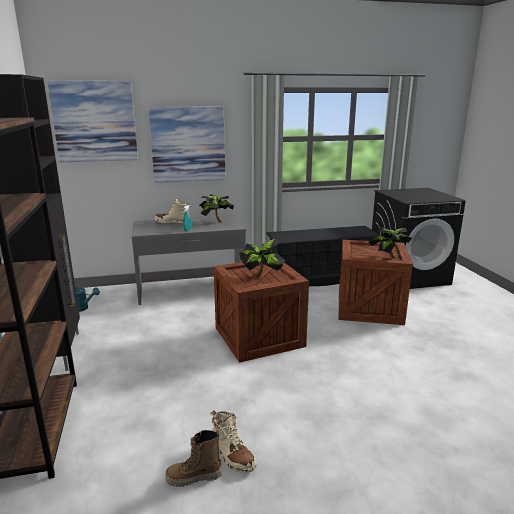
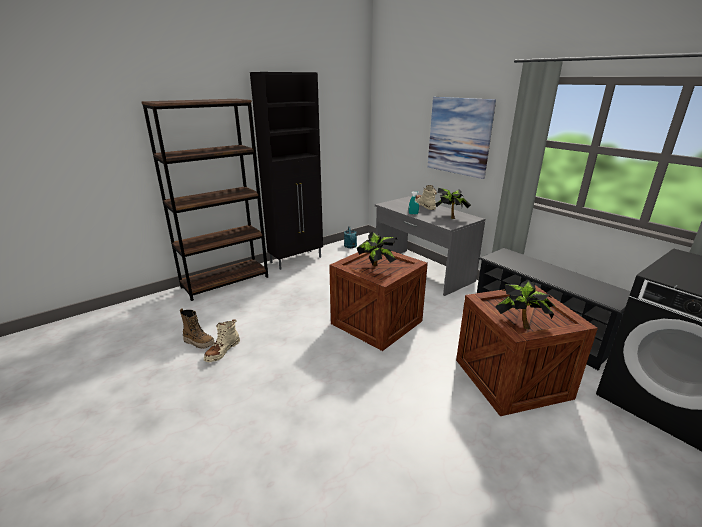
camera: 65 degrees right, 5 degrees up
picture [47,81,138,163] -> none
boot [165,430,222,487] -> boot turned 150 degrees clockwise [180,309,215,349]

